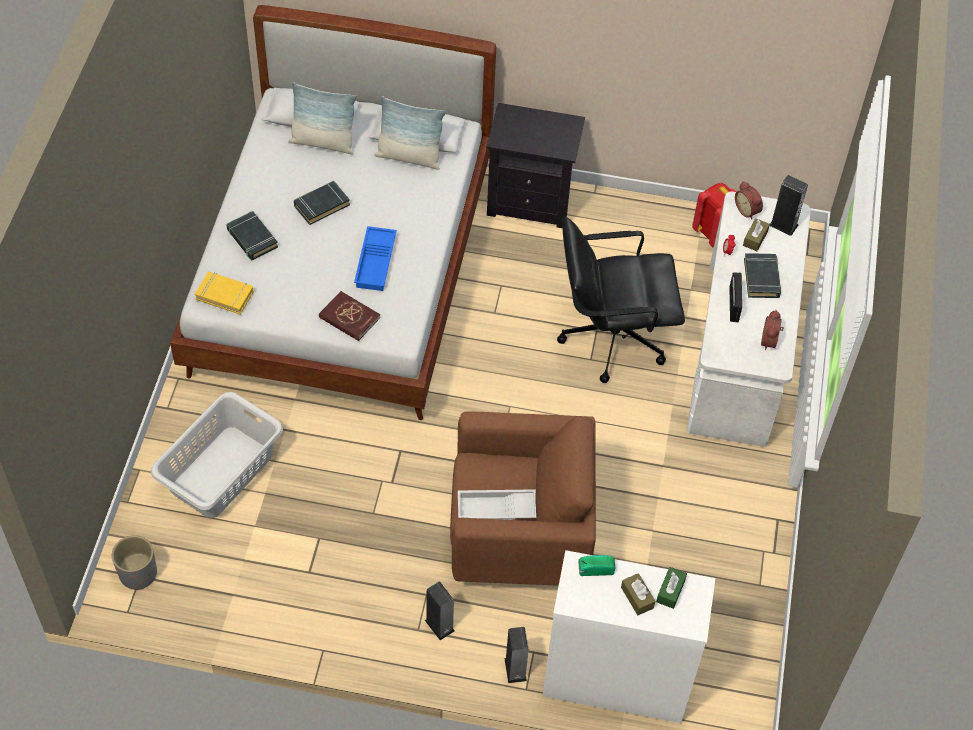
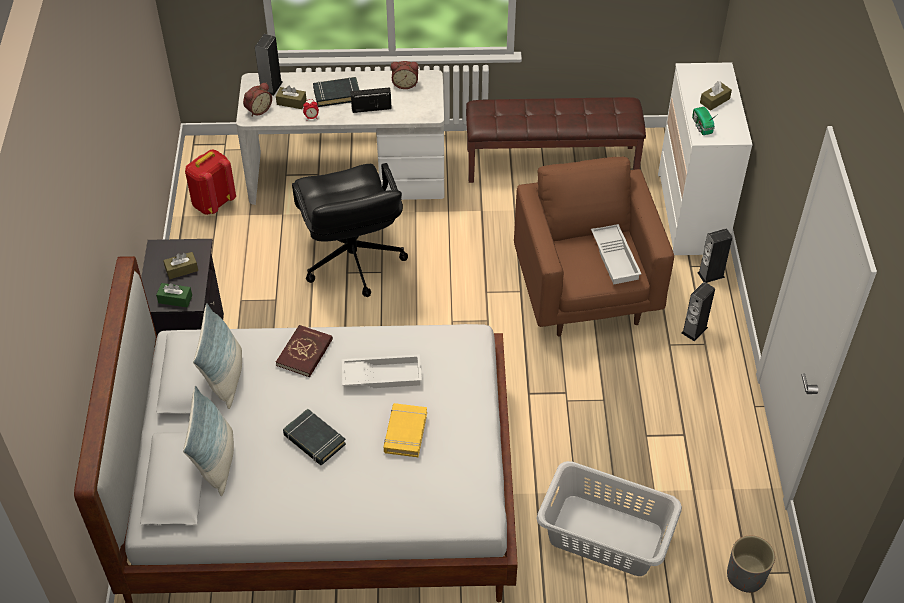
camera: 100 degrees left, 5 degrees down
yellow book [195,272,254,315] -> yellow book moved to [384,403,427,457]
black book [226,211,278,260] -> none
red book [319,291,380,341] -> red book moved to [276,325,333,377]
blue tray [354,226,397,291] -> white tray [342,354,422,388]
green tissue box [656,567,687,609] -> green tissue box moved to [156,283,192,307]
none -> brown tissue box [163,252,198,279]
none -> brown bench [466,97,646,183]

